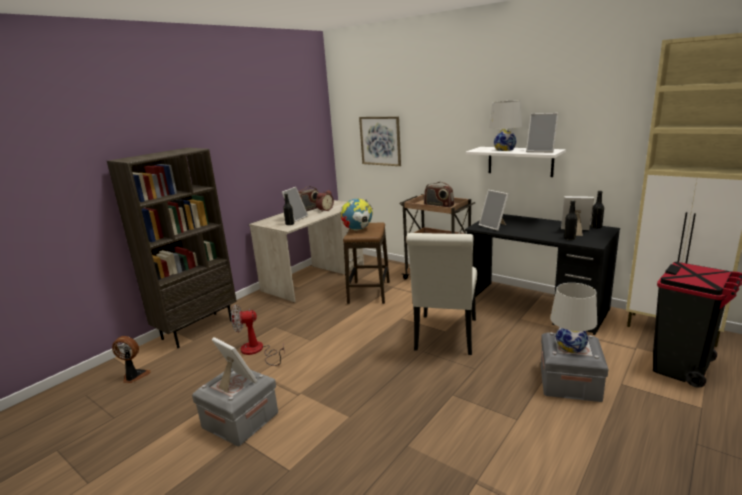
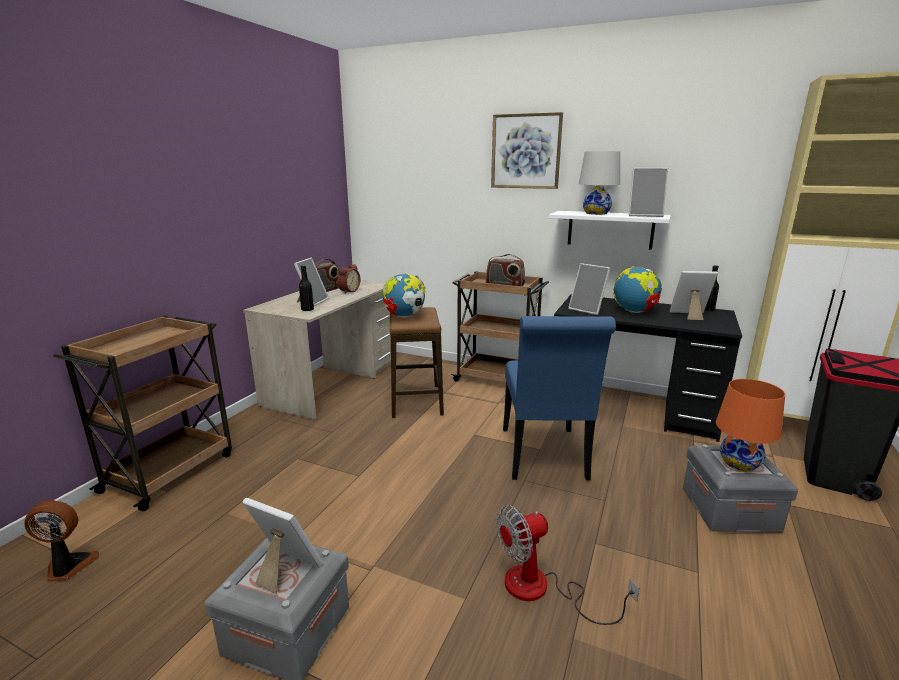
camera: 15 degrees left, 0 degrees up
brown bookcase [107,148,237,348] -> brown cart [53,316,232,511]
fan [231,305,285,366] -> fan moved to [496,505,639,625]
picture [359,116,401,166] -> picture moved to [491,112,563,189]
white chair [406,233,477,355] -> blue chair [503,316,616,480]
white table lamp [550,283,597,353] -> orange table lamp [716,379,785,471]
black bottle [564,200,578,240] -> none
none -> globe [613,266,662,313]

